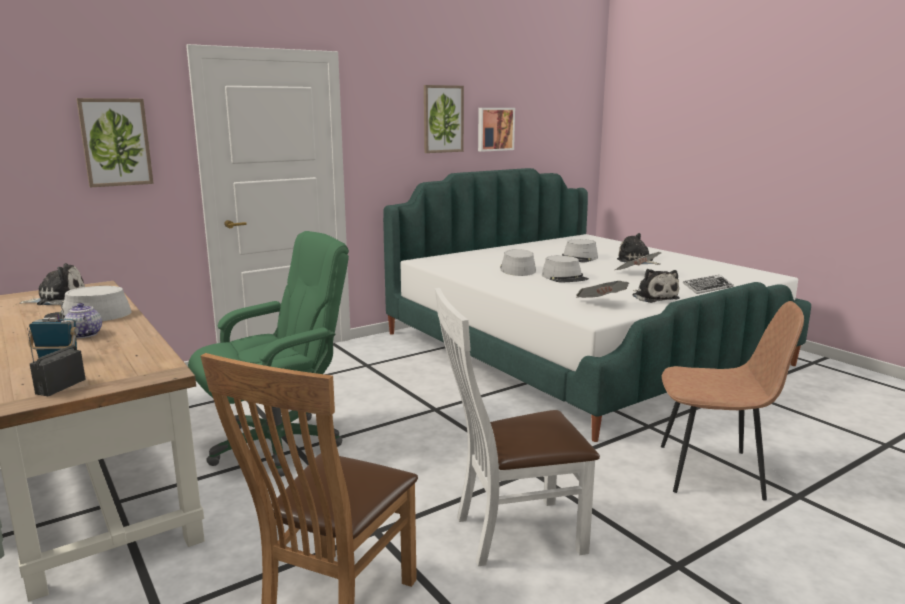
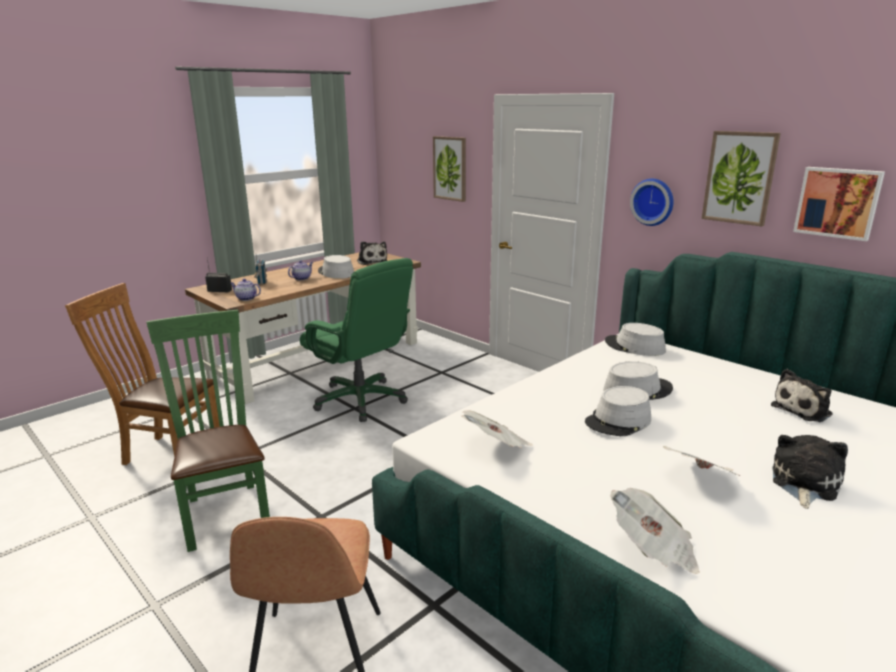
camera: 80 degrees right, 5 degrees up
white chair [435,288,600,566] -> green chair [146,310,270,552]
grey hat [562,239,598,263] -> grey hat moved to [605,323,666,356]
plush toy [632,269,679,303] -> plush toy moved to [771,369,833,422]
keyboard [683,275,734,294] -> newspaper [610,488,700,574]
none -> teapot [230,279,261,301]
none -> wall clock [630,179,674,226]

